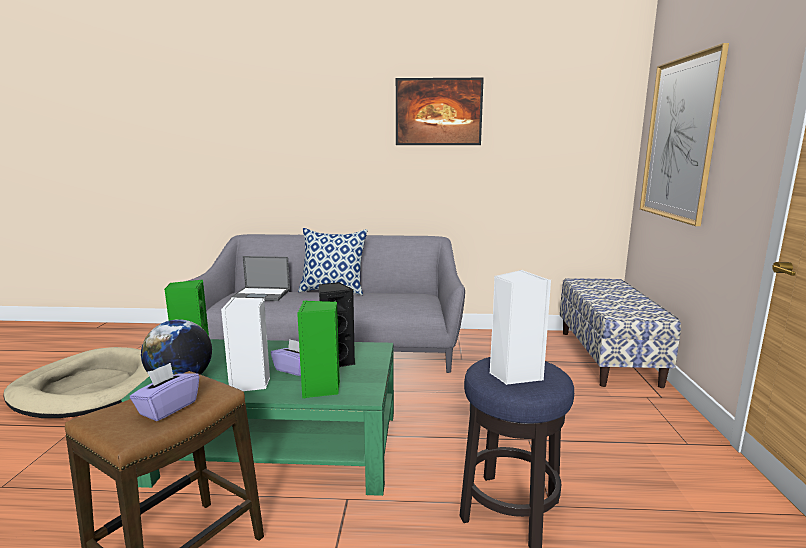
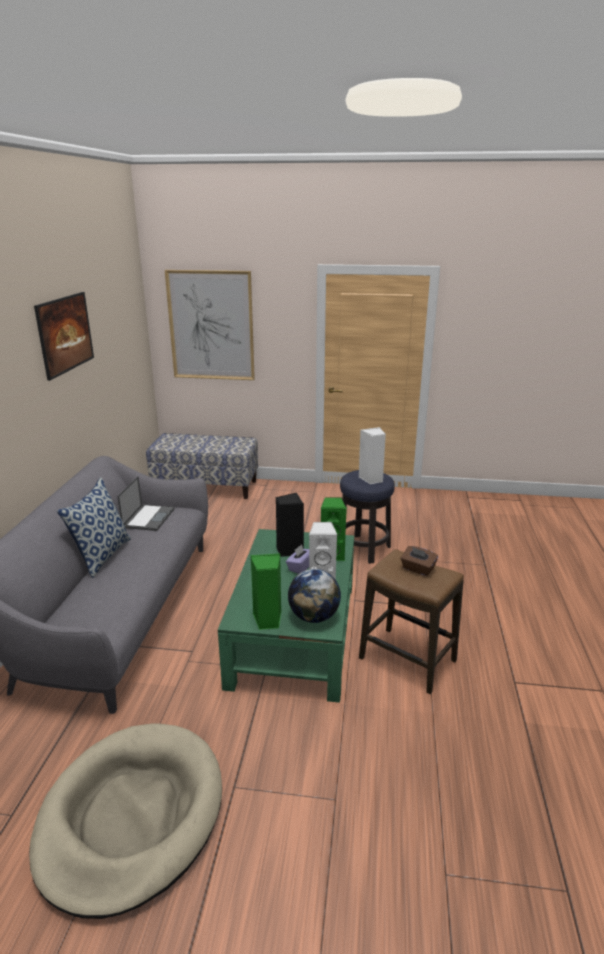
camera: 85 degrees left, 10 degrees up
purple tissue box [130,363,199,421] -> brown tissue box [401,546,438,576]
laptop [230,256,290,301] -> laptop moved to [117,476,175,531]

